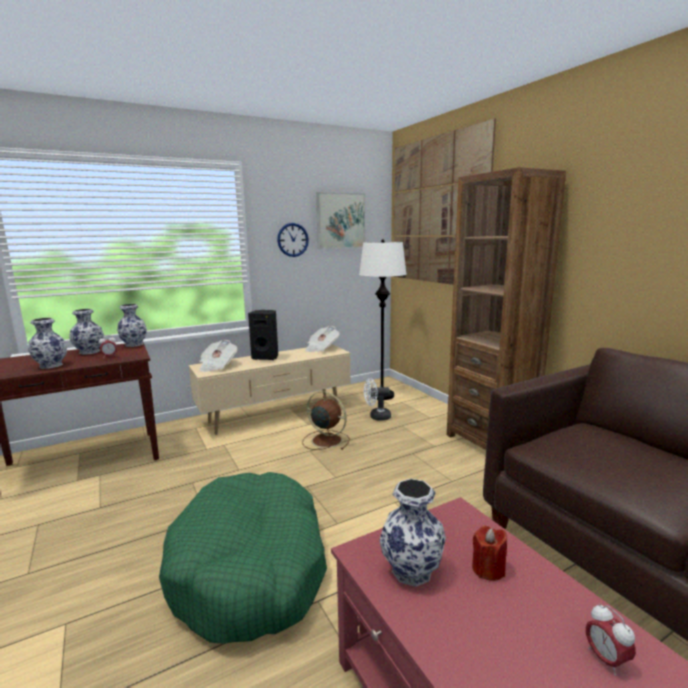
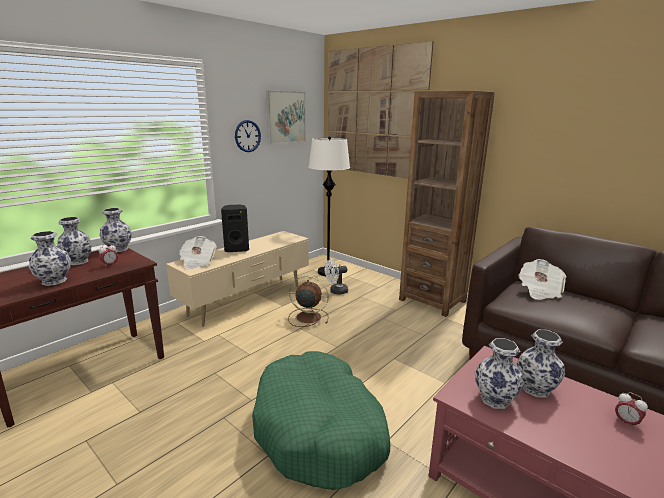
camera: 20 degrees left, 5 degrees up
newspaper [305,326,339,352] -> newspaper moved to [518,259,566,300]
red candle [472,526,507,581] -> vase [516,330,565,398]

